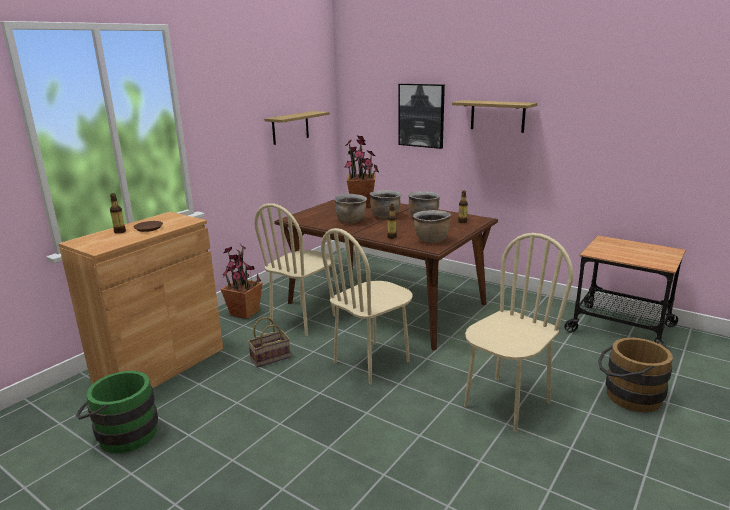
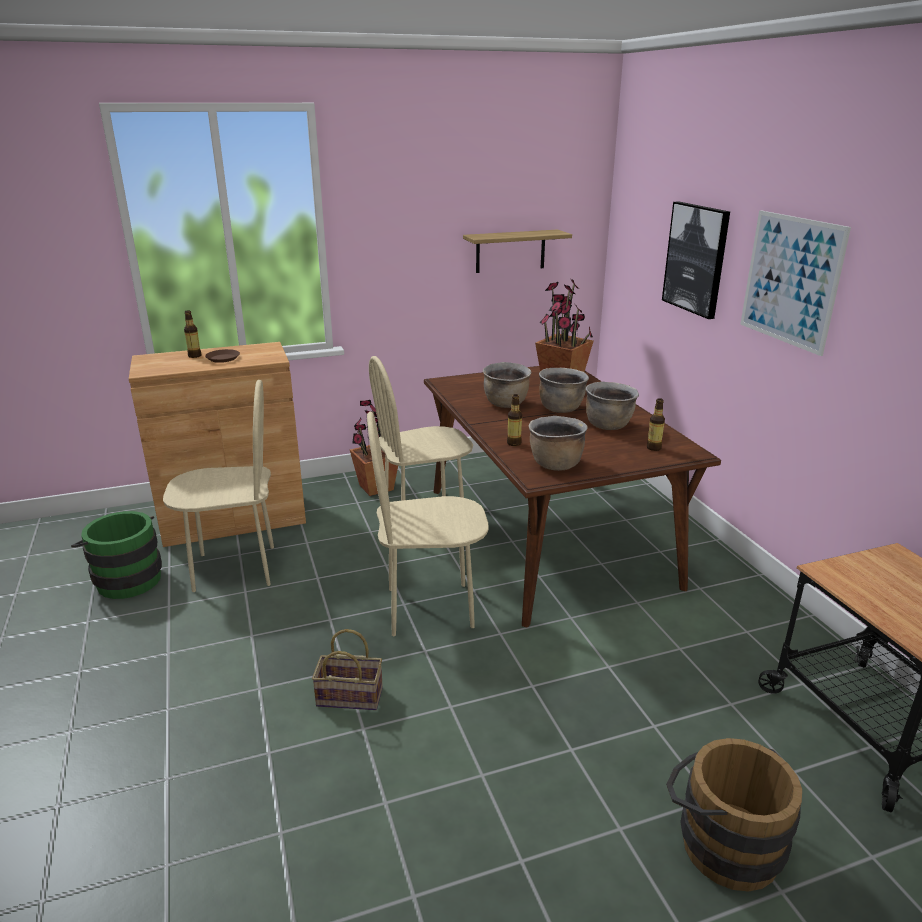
camera: 35 degrees right, 5 degrees up
basket [248,317,291,368] -> basket moved to [312,629,383,710]
shelf [452,100,537,133] -> picture [741,210,851,356]
beige chair [464,233,573,432] -> beige chair moved to [163,380,274,592]

